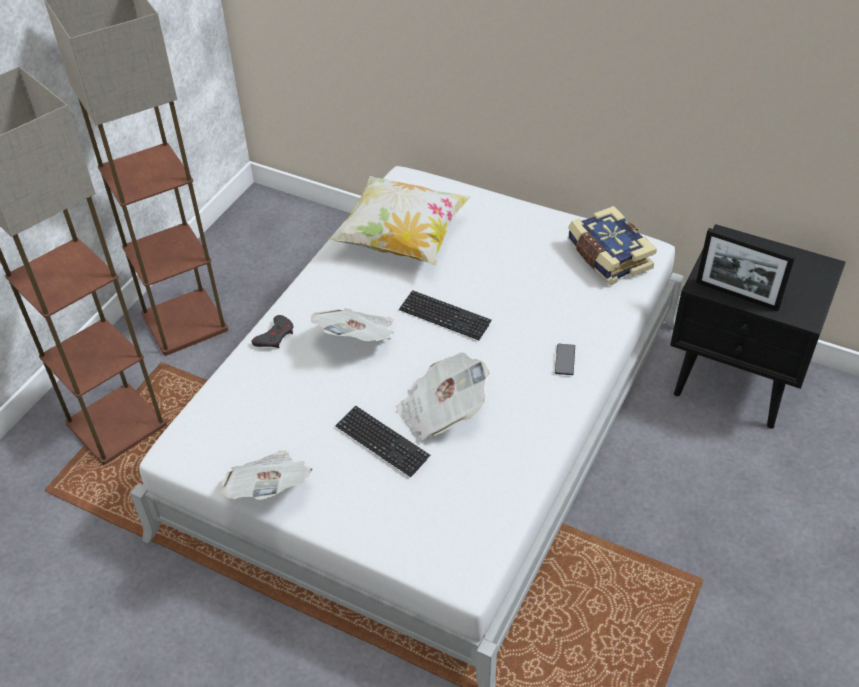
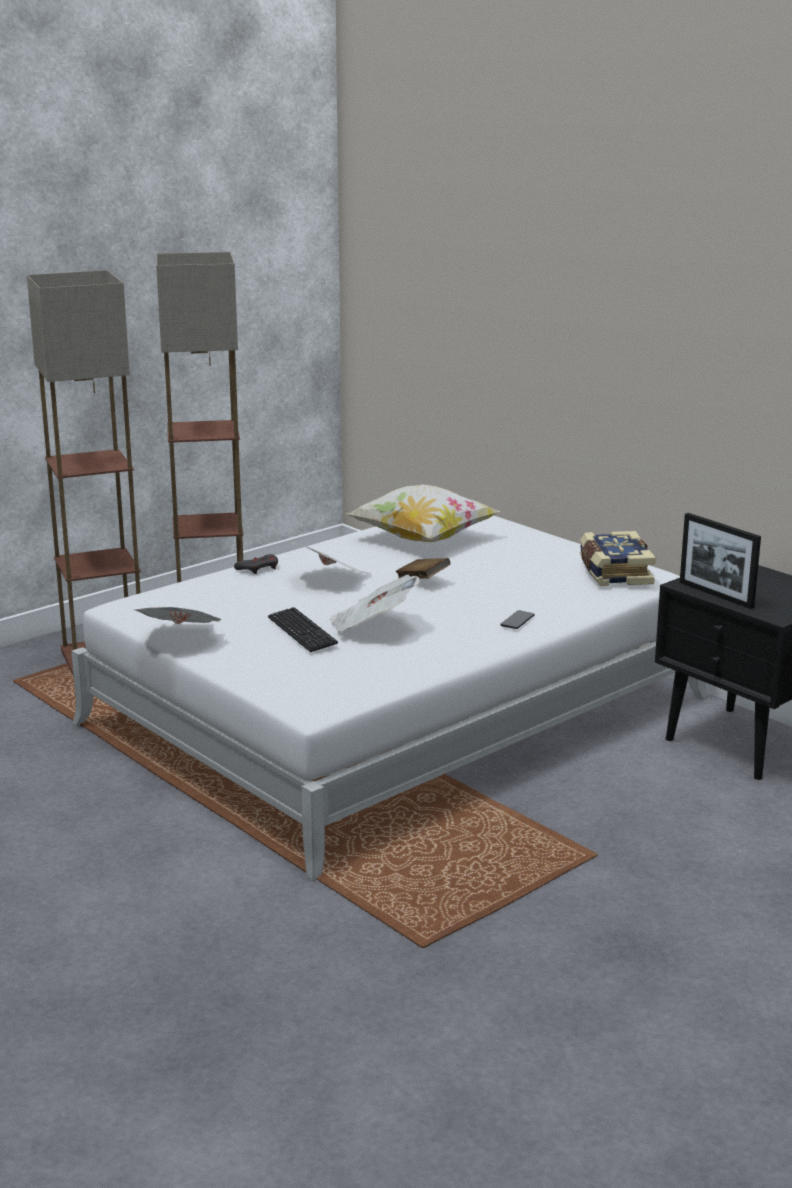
camera: 20 degrees right, 25 degrees down
keyboard [399,290,492,340] -> brown book [396,558,451,579]

